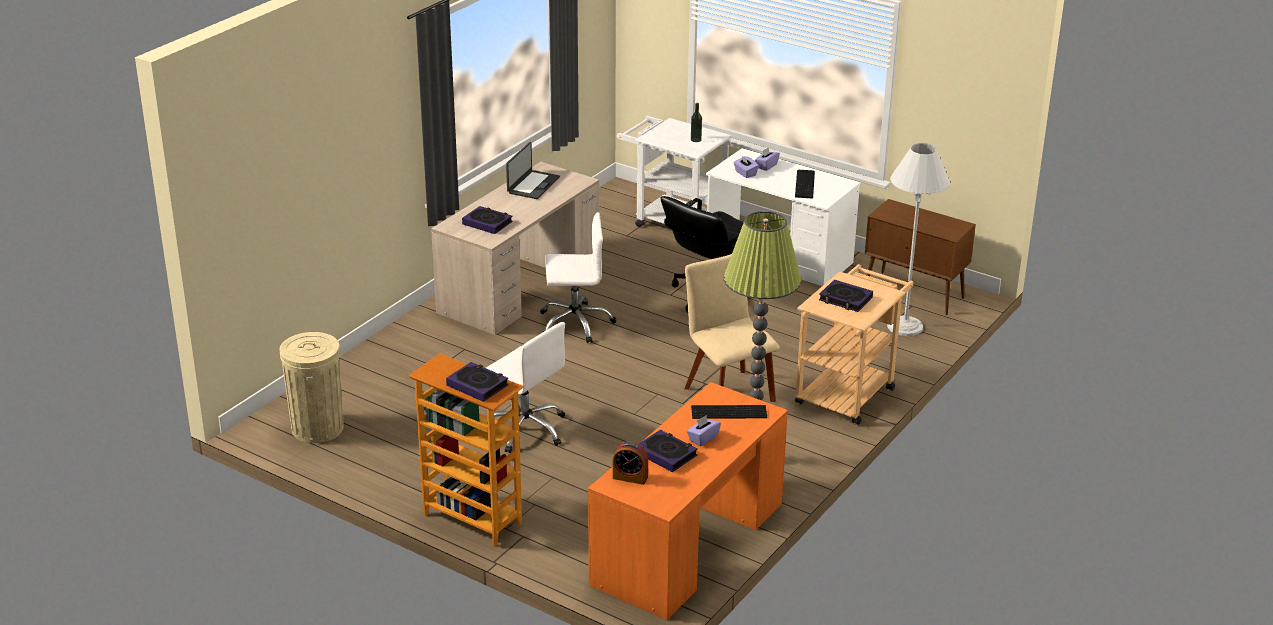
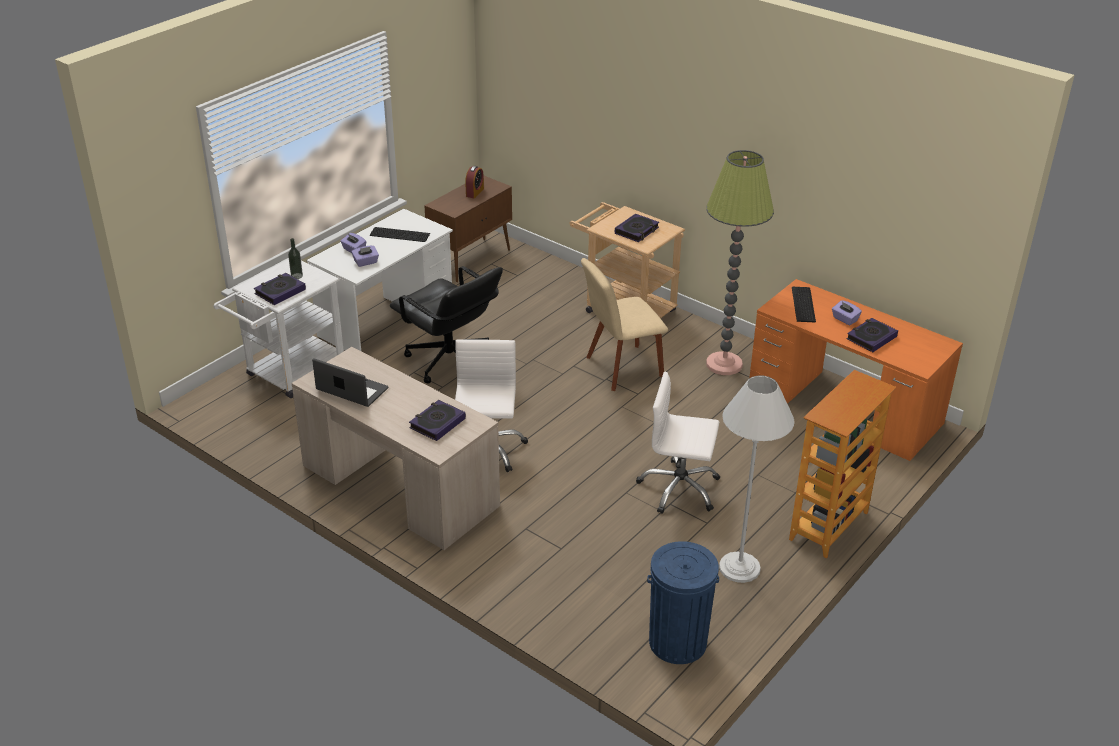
camera: 85 degrees left, 5 degrees up
beige trash can [279,332,344,443] -> blue trash can [647,541,719,664]
book [446,362,509,402] -> book moved to [254,273,306,305]
white office chair [486,322,565,453] -> white office chair turned 120 degrees counterclockwise [636,372,720,514]
alarm clock [613,441,648,485] -> alarm clock moved to [465,166,484,198]
white floor lamp [887,143,950,336] -> white floor lamp moved to [719,375,794,583]

